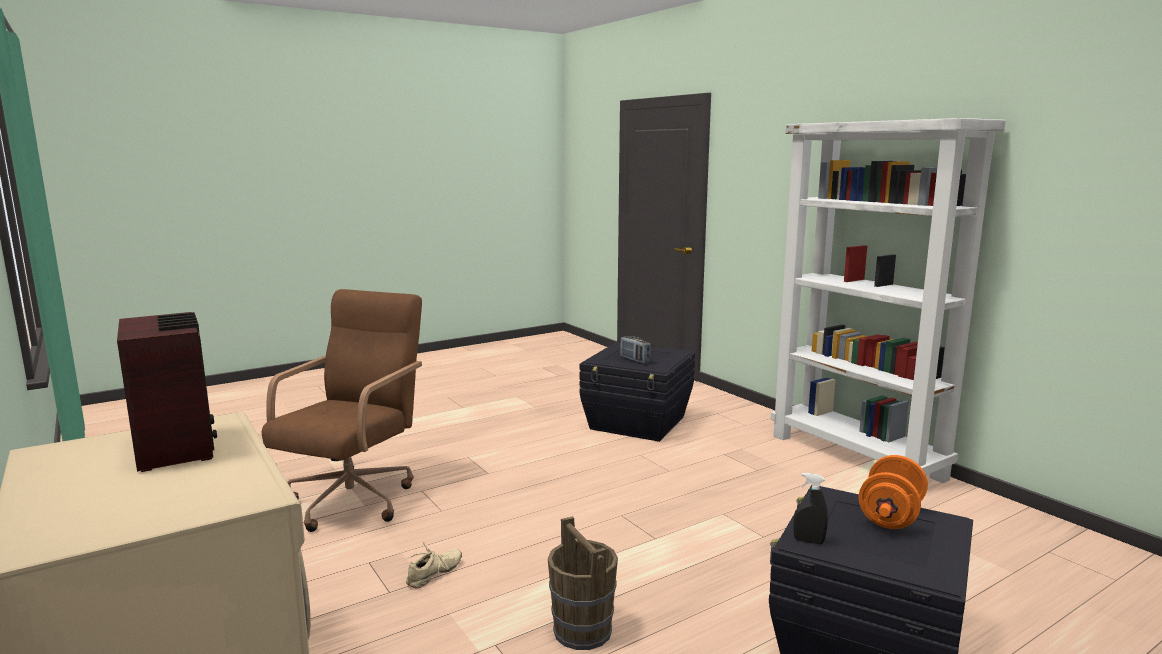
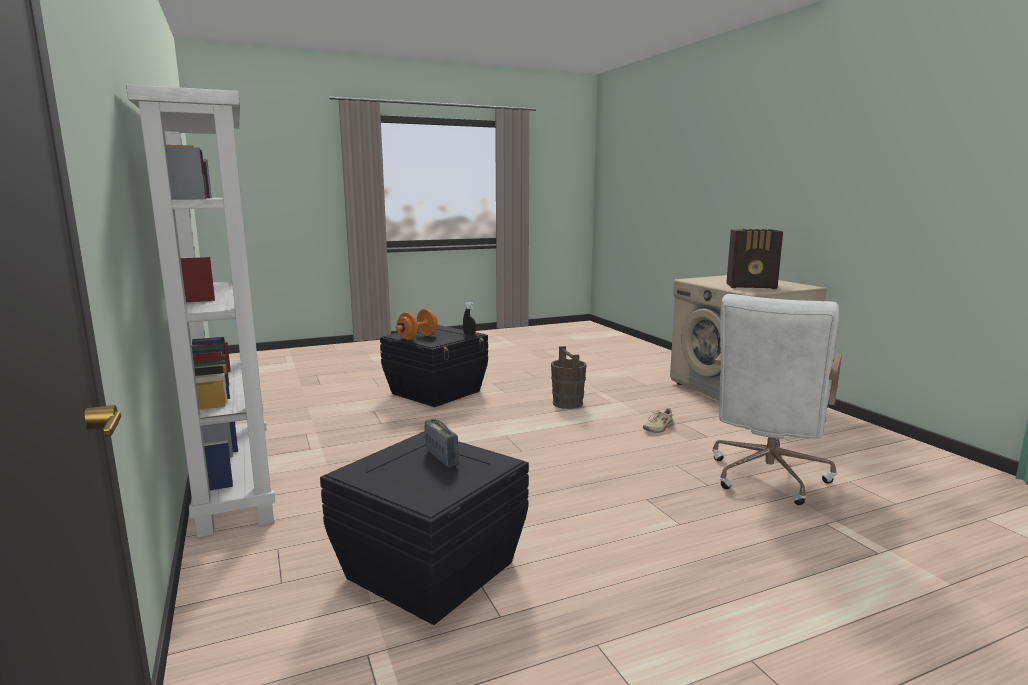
camera: 170 degrees left, 0 degrees up
radio [117,312,217,472] -> radio turned 60 degrees counterclockwise [726,229,783,289]
brown office chair [262,289,422,532] -> white office chair [712,294,842,505]

